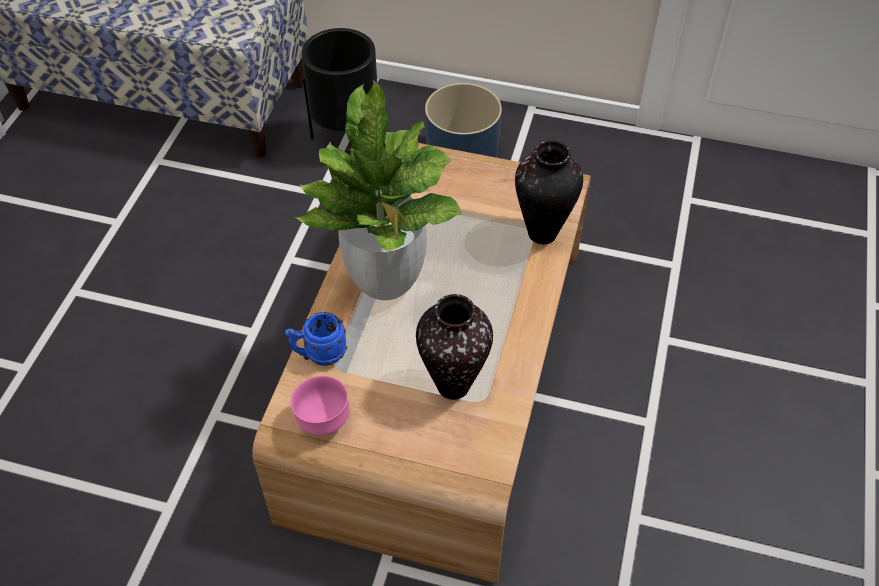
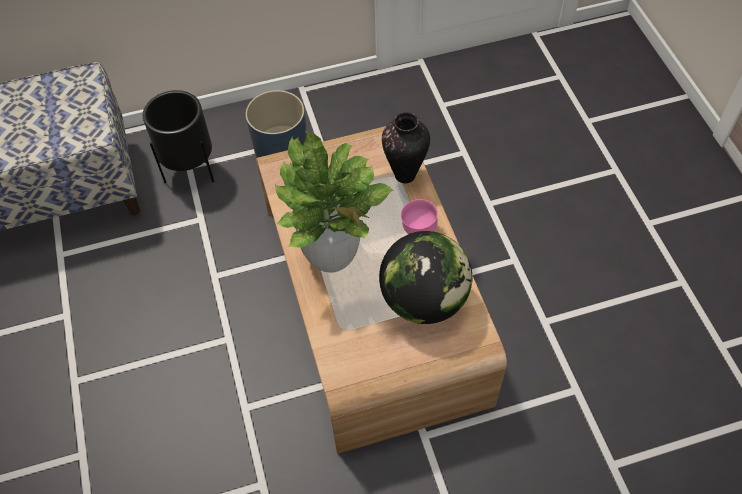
camera: 30 degrees left, 5 degrees up
blue mug [285,312,347,366] -> none
pink bowl [290,376,350,435] -> pink bowl moved to [401,199,438,234]
vase [416,294,493,400] -> globe [379,231,472,324]

